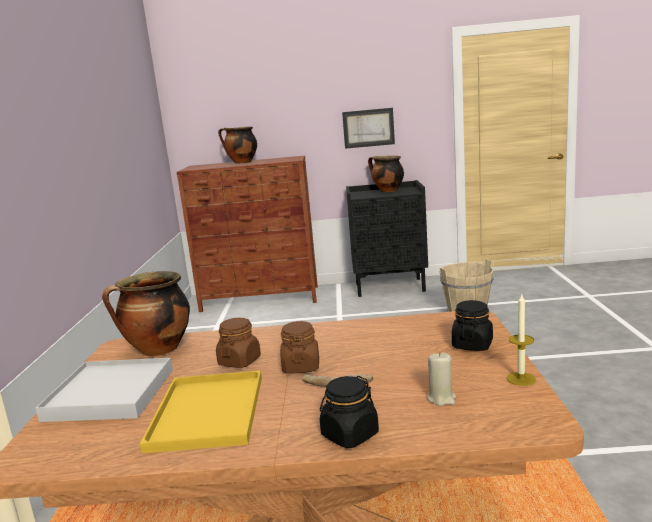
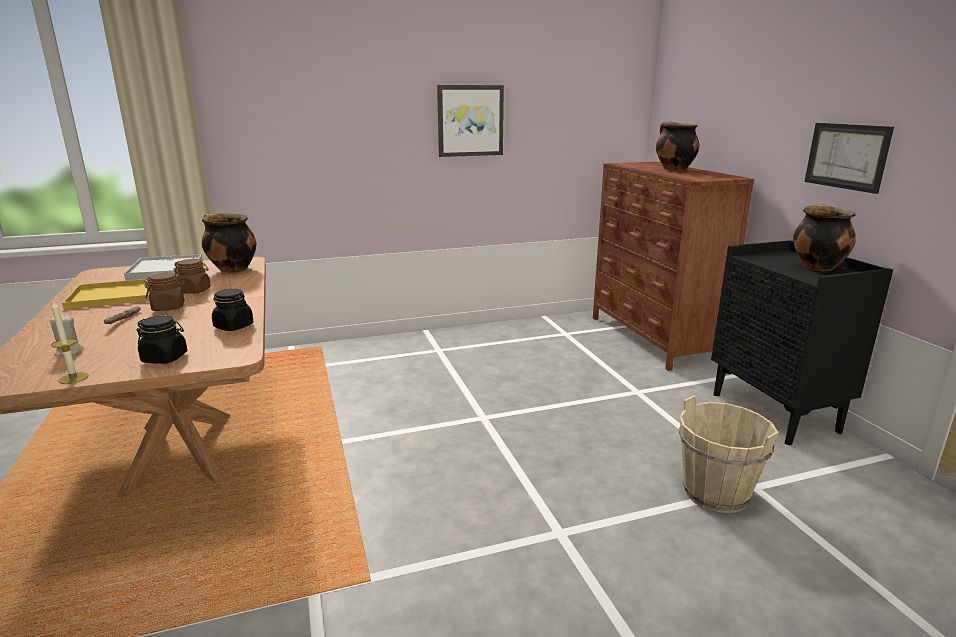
camera: 70 degrees right, 5 degrees up
black jar [320,376,379,448] -> black jar moved to [212,289,254,331]
none -> picture [437,85,504,157]

